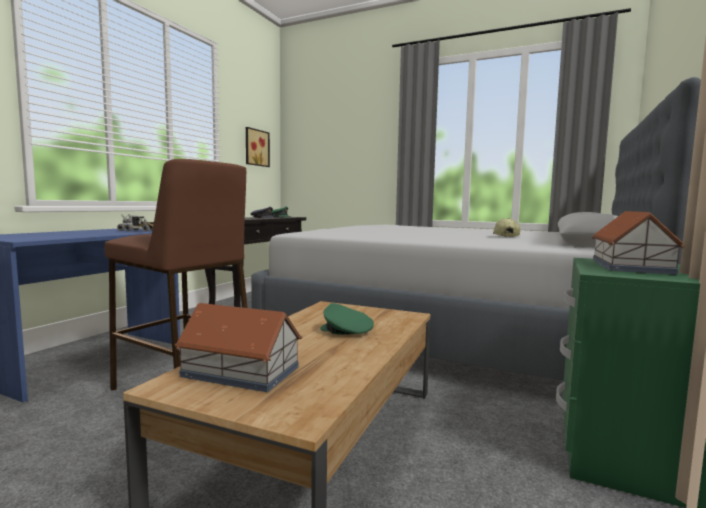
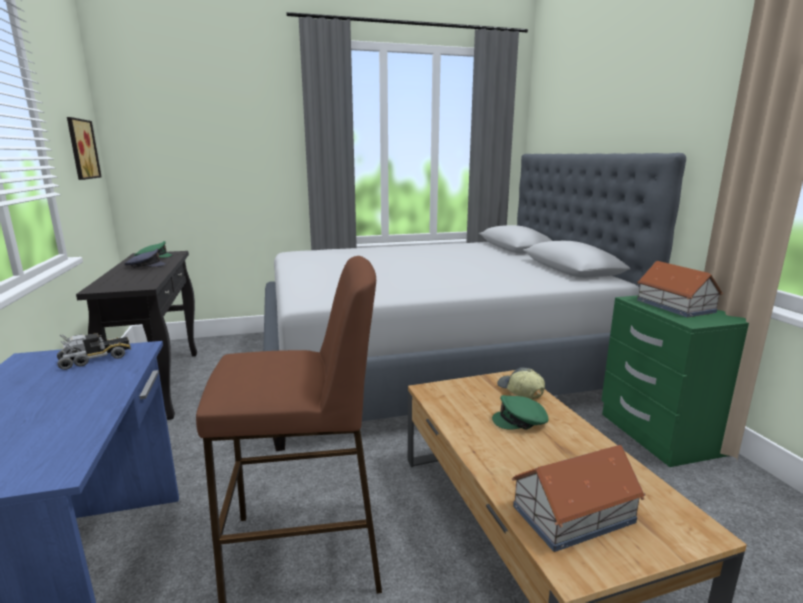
camera: 40 degrees left, 10 degrees up
cap [493,218,520,237] -> cap moved to [497,367,545,399]

